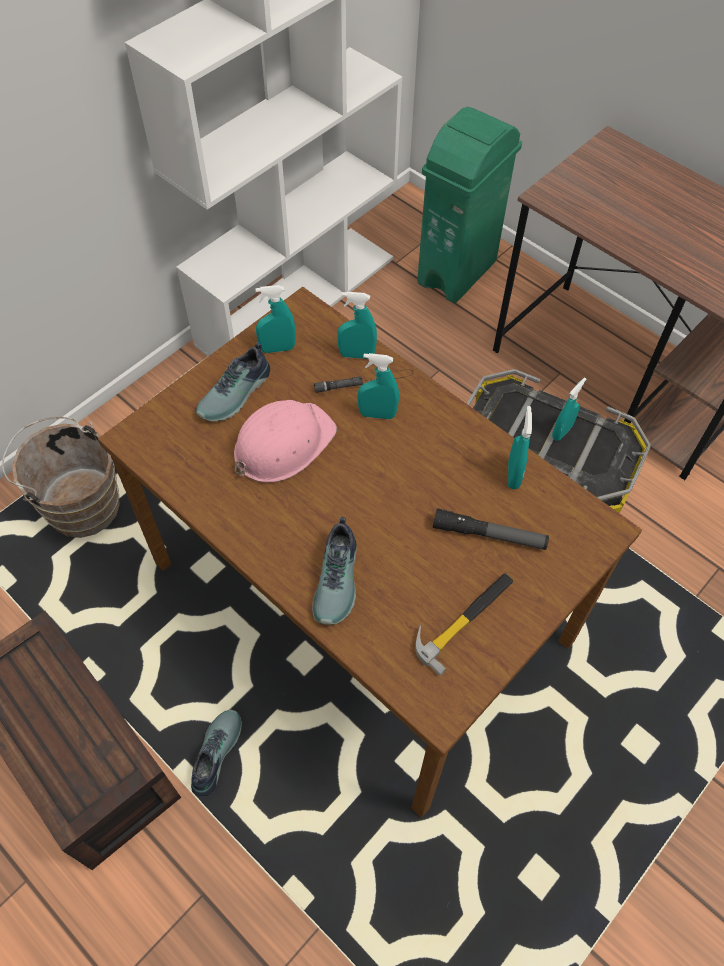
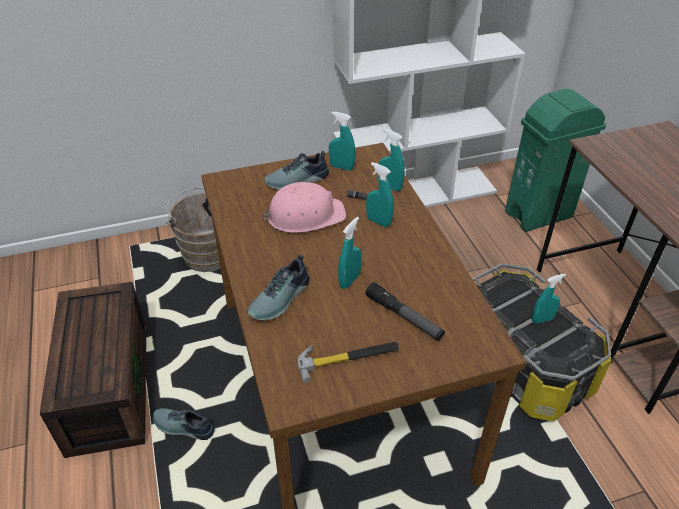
camera: 30 degrees right, 15 degrees down
shoe [191,710,242,796] -> shoe turned 120 degrees counterclockwise [153,408,215,440]
turquoise spray bottle [508,406,532,490] -> turquoise spray bottle moved to [338,217,362,289]

